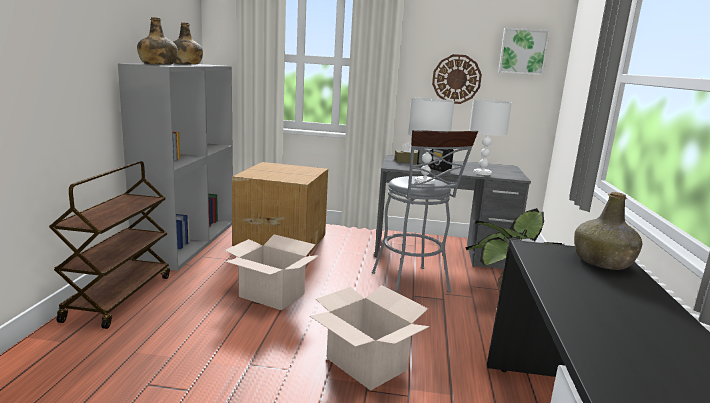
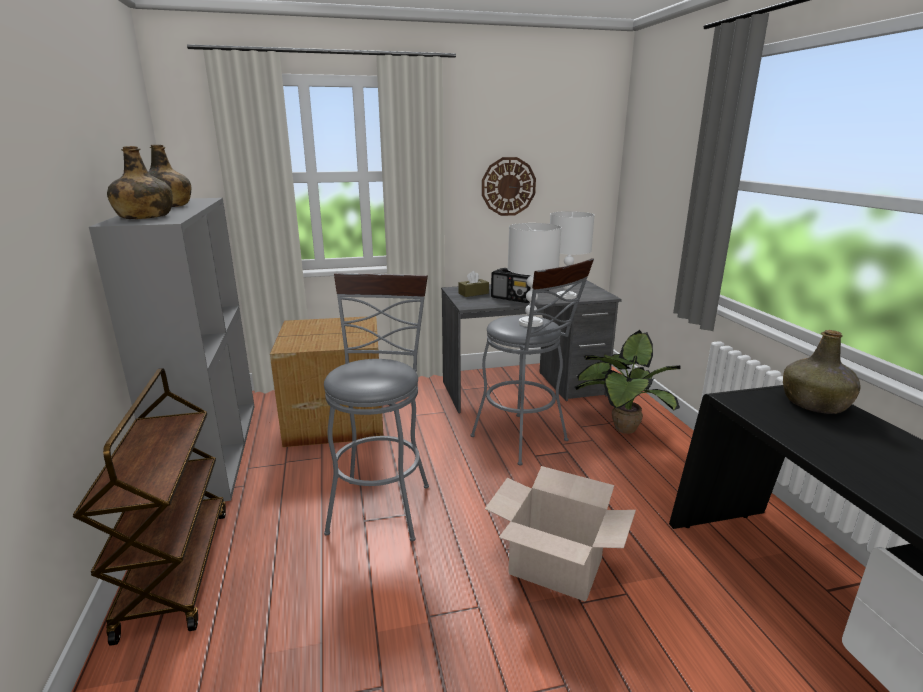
camera: 20 degrees left, 5 degrees up
cardboard box [224,234,320,310] -> grey stool [324,273,429,541]
picture [498,28,550,75] -> none

